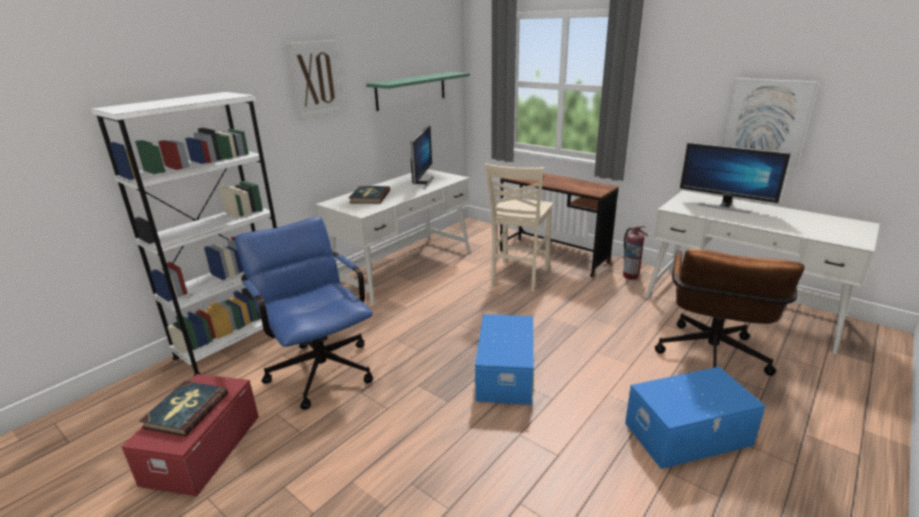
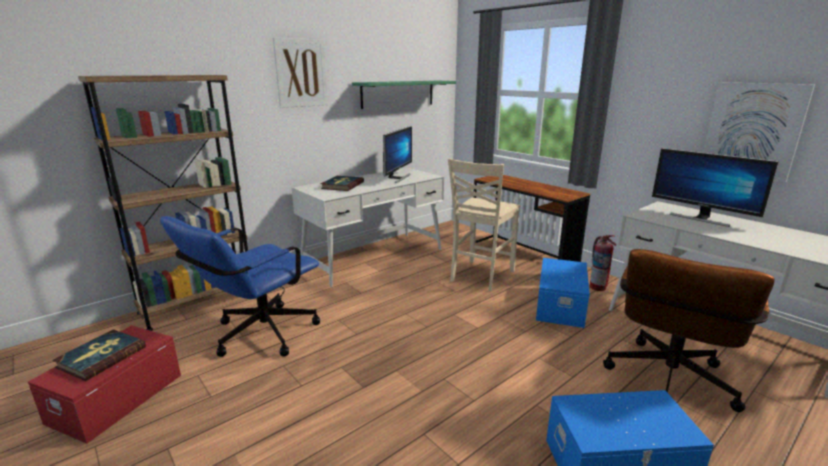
camera: 10 degrees right, 5 degrees down
white bookcase [91,92,277,376] -> brown bookcase [78,75,248,331]
blue office chair [235,217,373,410] -> blue office chair turned 120 degrees counterclockwise [160,216,320,357]
blue storage box [475,314,534,405] -> blue storage box moved to [536,258,590,328]

